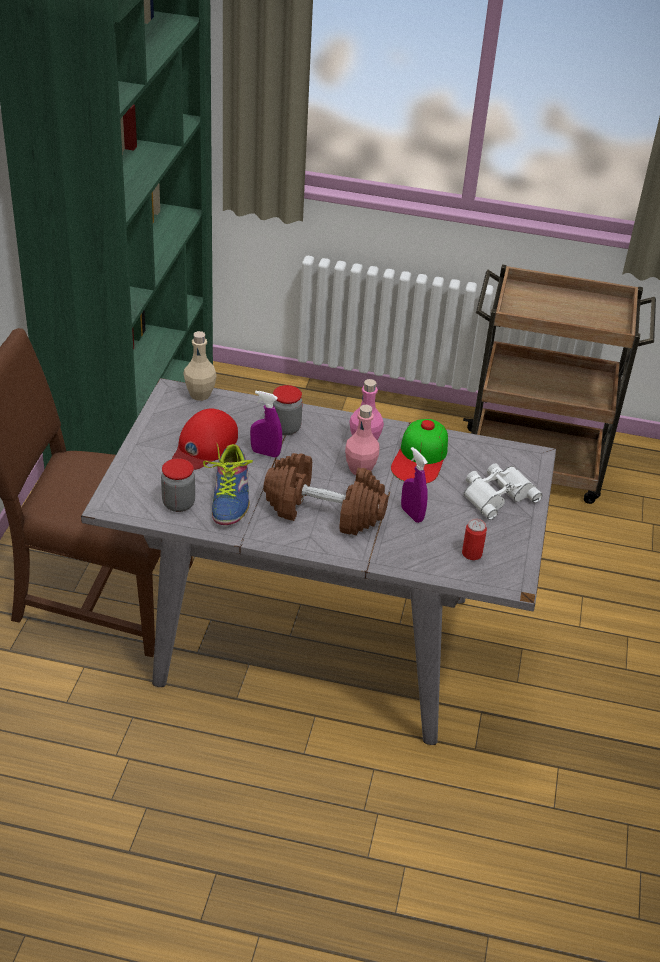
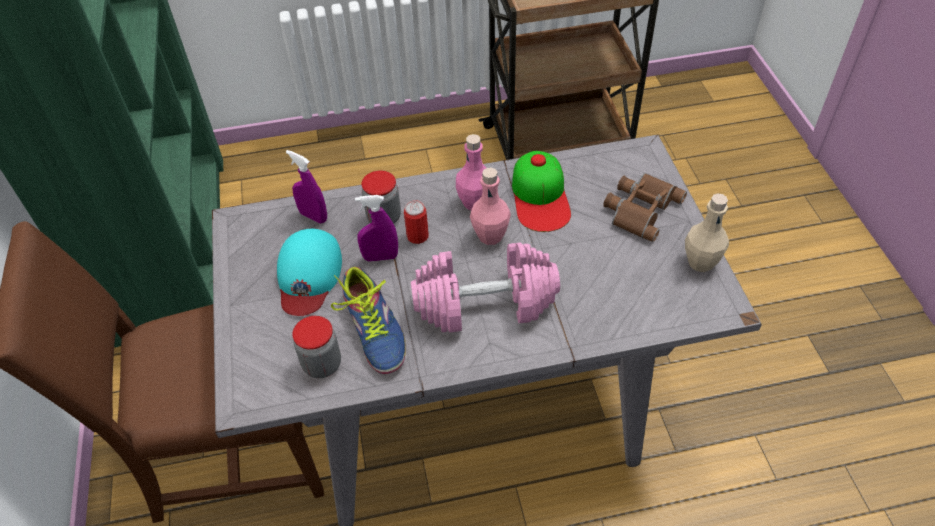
camera: 20 degrees left, 10 degrees up
red cap [172,409,238,470] -> turquoise cap [277,229,342,316]
beige bottle [183,331,217,401] -> beige bottle moved to [685,193,729,272]
brown dumbbell [263,453,388,535] -> pink dumbbell [411,242,560,333]
purple spray bottle [401,447,428,523] -> purple spray bottle moved to [286,150,327,223]
can [462,519,487,560] -> can moved to [404,200,429,244]
white binoculars [464,463,542,520] -> brown binoculars [603,173,687,242]

